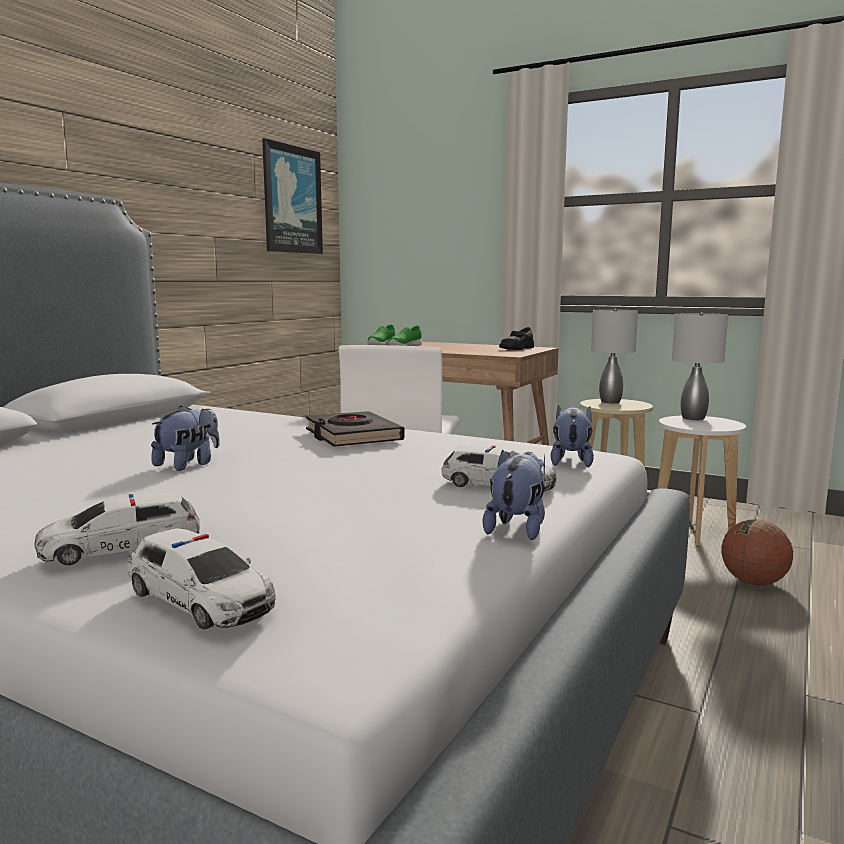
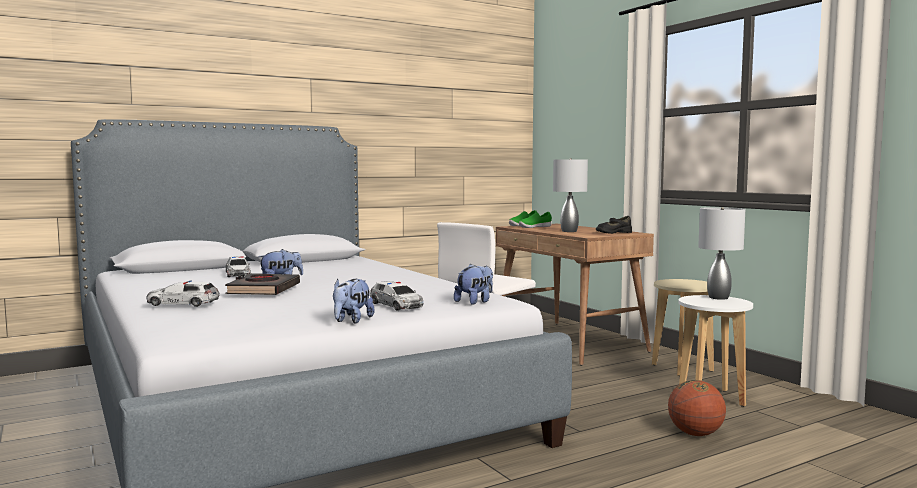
camera: 30 degrees right, 5 degrees down
toy car [127,528,276,630] -> toy car moved to [226,256,251,277]
picture [262,138,323,254] -> none
black book [306,411,405,447] -> black book moved to [225,273,300,295]
plush toy [483,450,545,540] -> plush toy turned 150 degrees clockwise [333,279,375,324]
grey table lamp [591,309,638,403] -> grey table lamp moved to [553,158,588,232]

